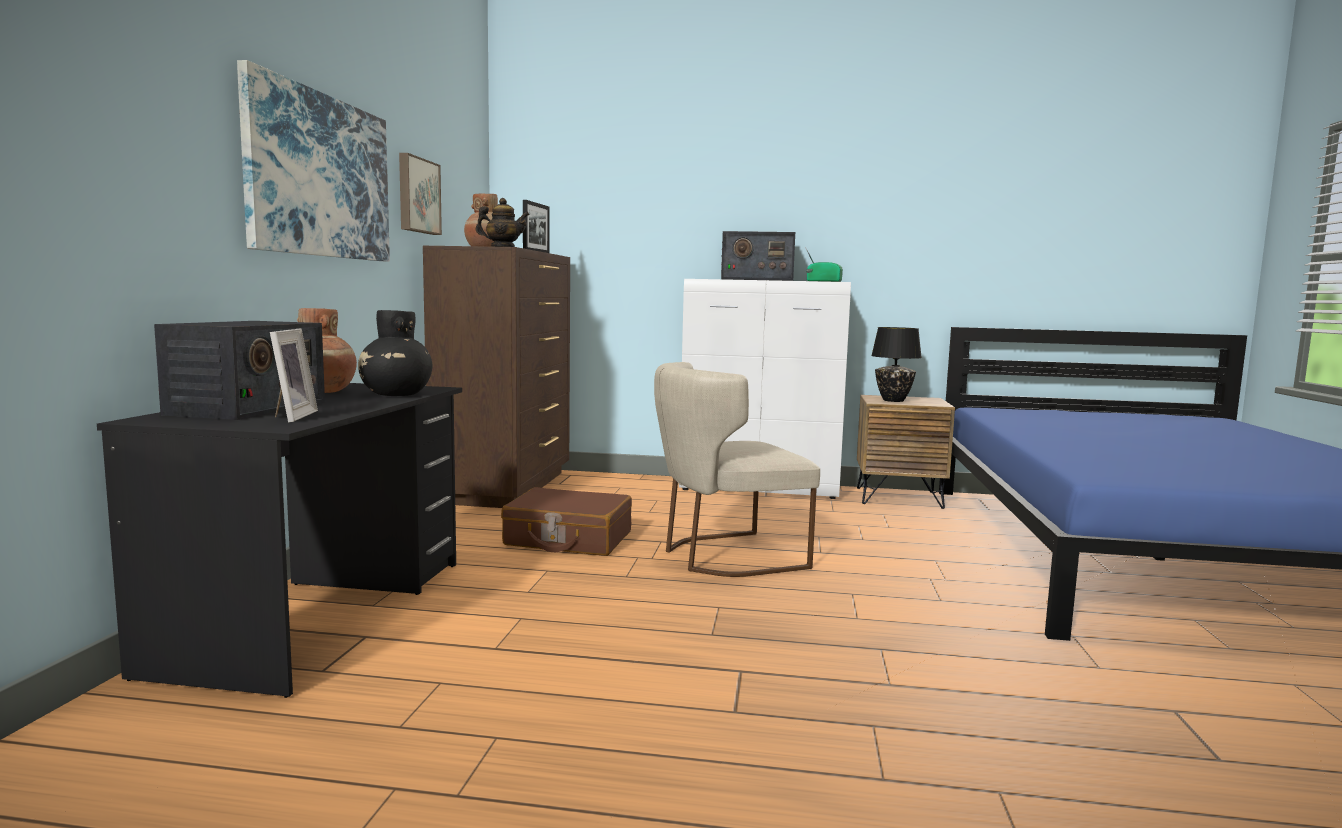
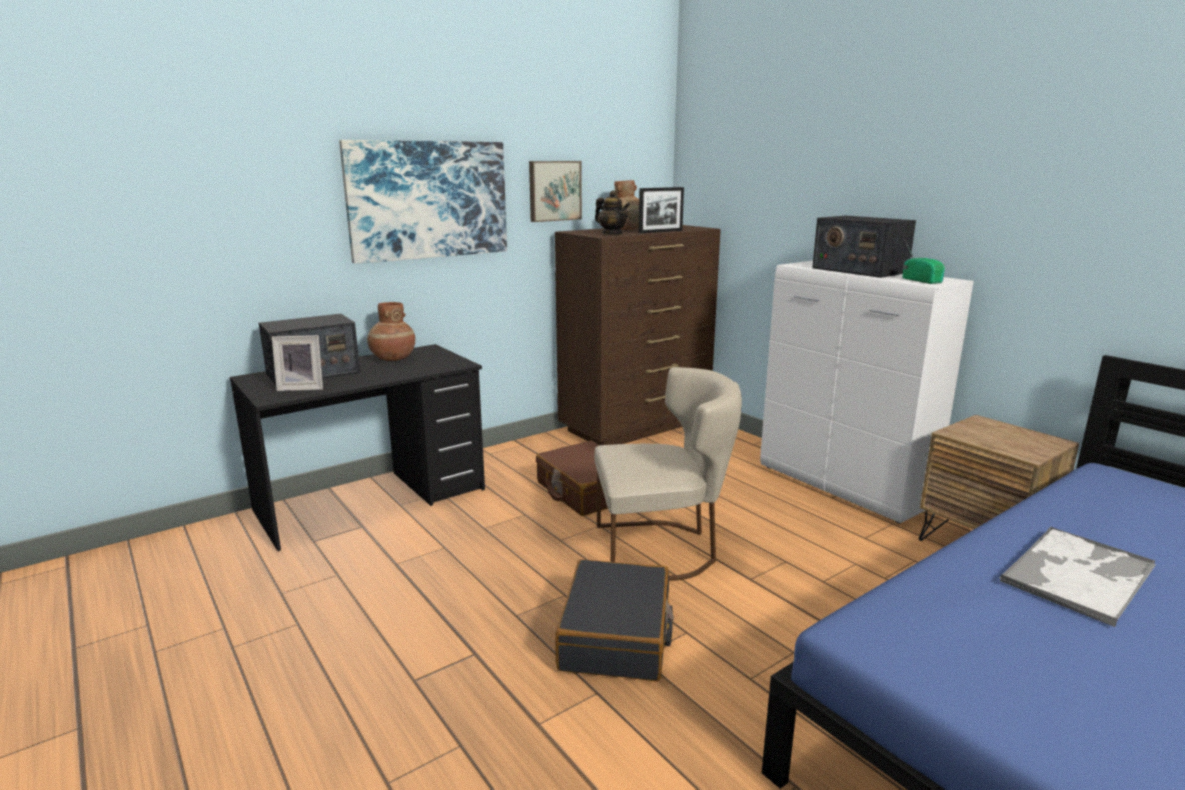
camera: 45 degrees right, 10 degrees up
picture frame [270,328,318,423] -> picture frame turned 45 degrees clockwise [272,335,323,391]
black vase [358,310,432,396] -> none
beige chair [654,362,820,577] -> beige chair turned 150 degrees clockwise [594,367,742,581]
black table lamp [871,327,922,402] -> none
none -> black suitcase [555,559,674,681]
none -> tray [999,527,1156,627]

